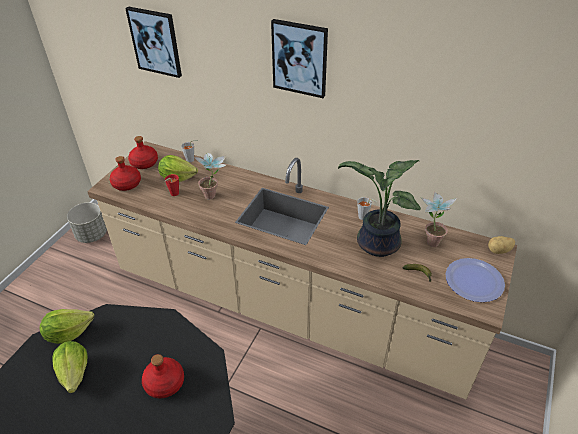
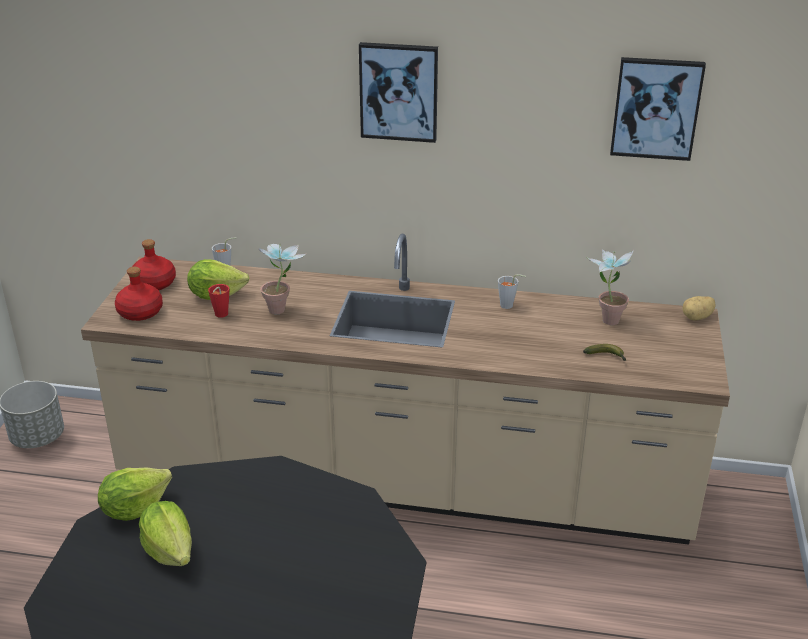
camera: 15 degrees left, 10 degrees down
picture [125,6,182,78] -> picture moved to [610,57,706,161]
red bottle [142,354,184,398] -> none
potted plant [338,160,421,257] -> none
plate [445,258,505,302] -> none

